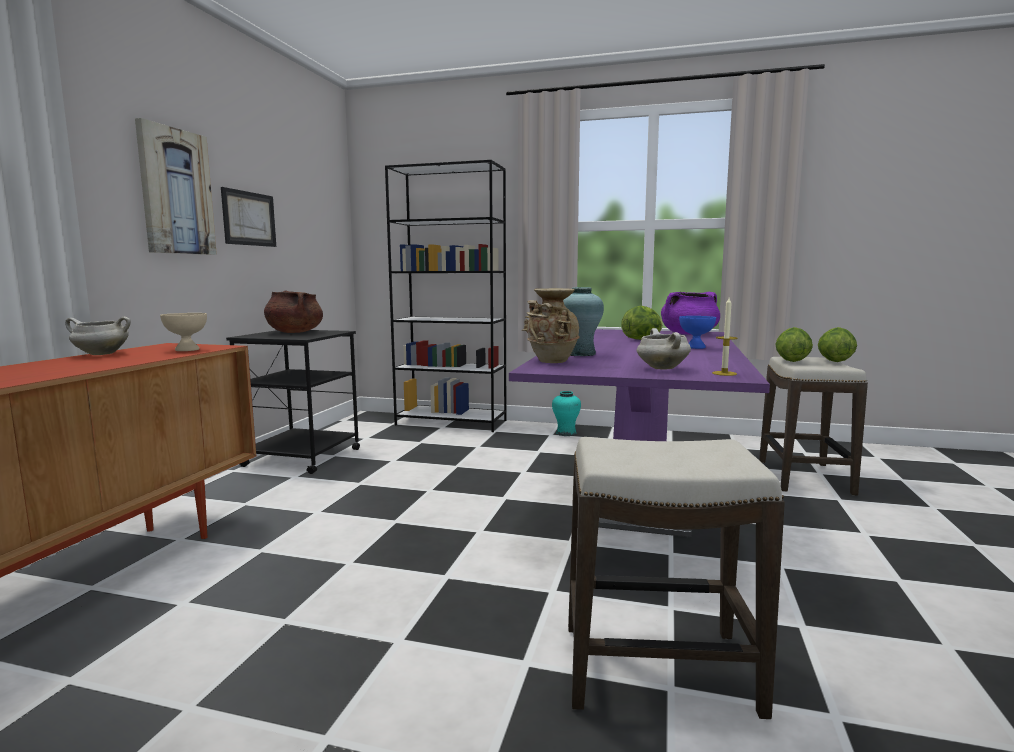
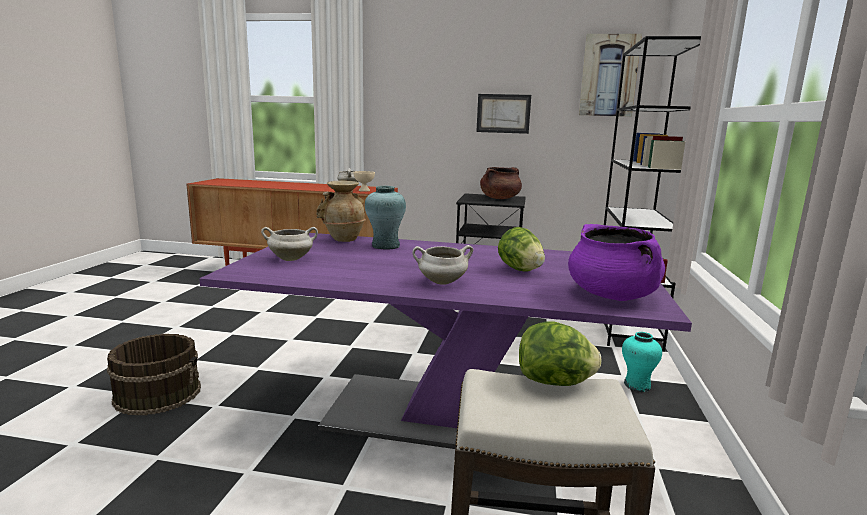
camera: 85 degrees right, 5 degrees up
picture [135,118,217,255] -> picture moved to [579,34,642,117]
stool [568,437,785,719] -> brown bucket [107,334,201,415]
blue bowl [679,316,716,349] -> white cooking pot [412,245,473,285]
candle [712,298,737,376] -> none
lettuce [818,327,857,362] -> none

